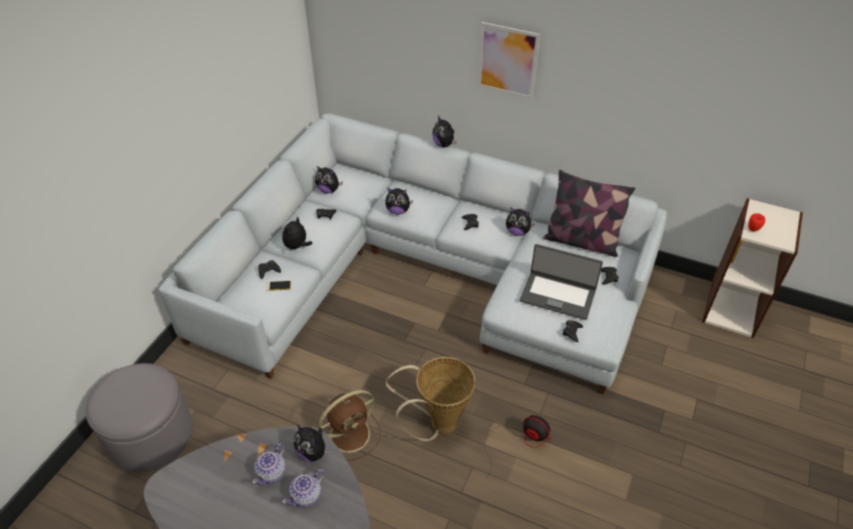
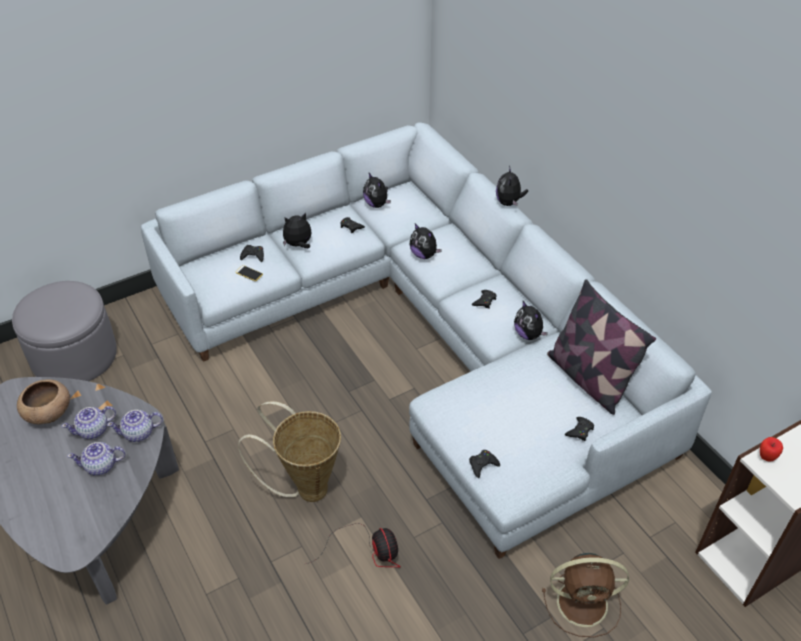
camera: 35 degrees right, 0 degrees up
plush toy [294,425,331,462] -> teapot [107,410,163,442]
brown fan [319,390,381,461] -> brown fan moved to [542,553,629,637]
picture [478,22,540,99] -> none
laptop [520,244,603,320] -> none
none -> brown bowl [17,380,70,425]

